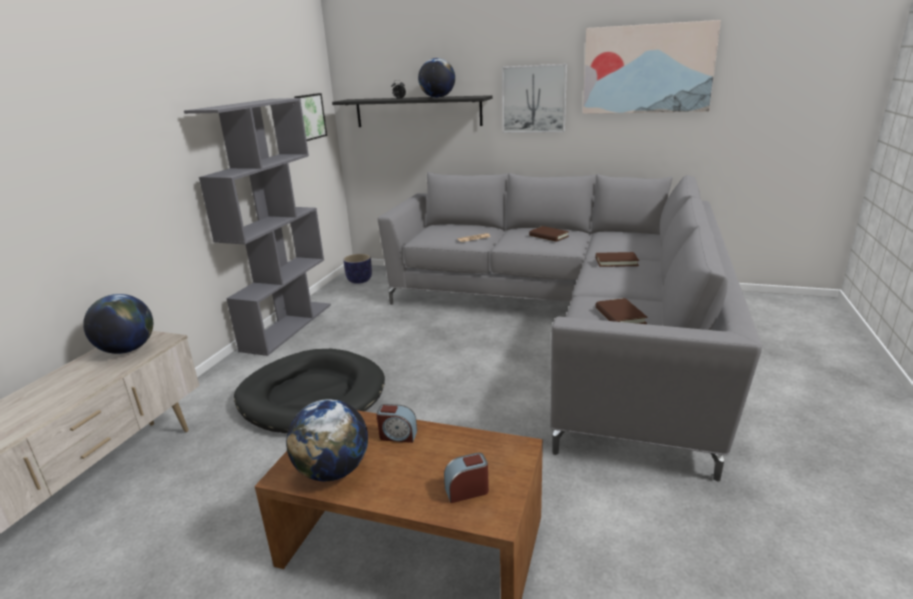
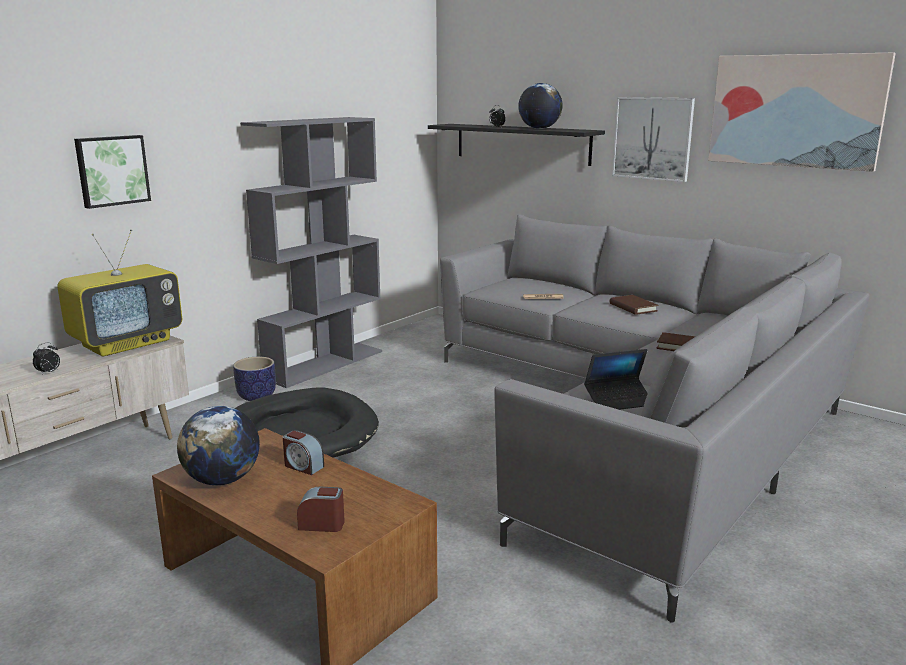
camera: 20 degrees right, 5 degrees down
globe [83,294,153,354] -> television [57,229,182,357]
picture [294,93,327,141] -> picture moved to [74,135,151,209]
planter [343,254,372,284] -> planter moved to [233,357,276,401]
brown book [596,298,648,324] -> laptop [584,349,648,410]
none -> alarm clock [33,342,60,375]

